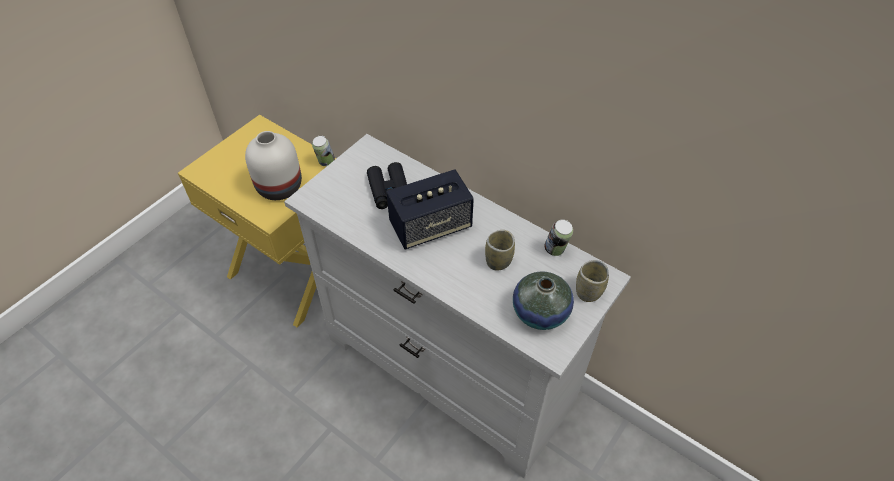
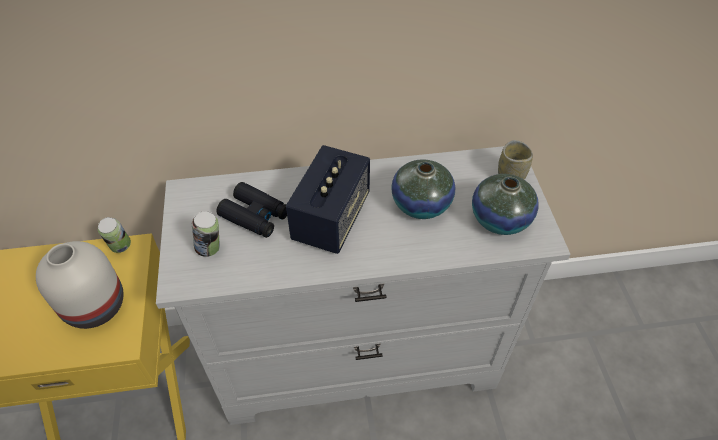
camera: 45 degrees left, 0 degrees up
cup [485,230,515,271] -> vase [391,159,455,219]
can [544,219,573,256] -> can moved to [192,211,220,257]

